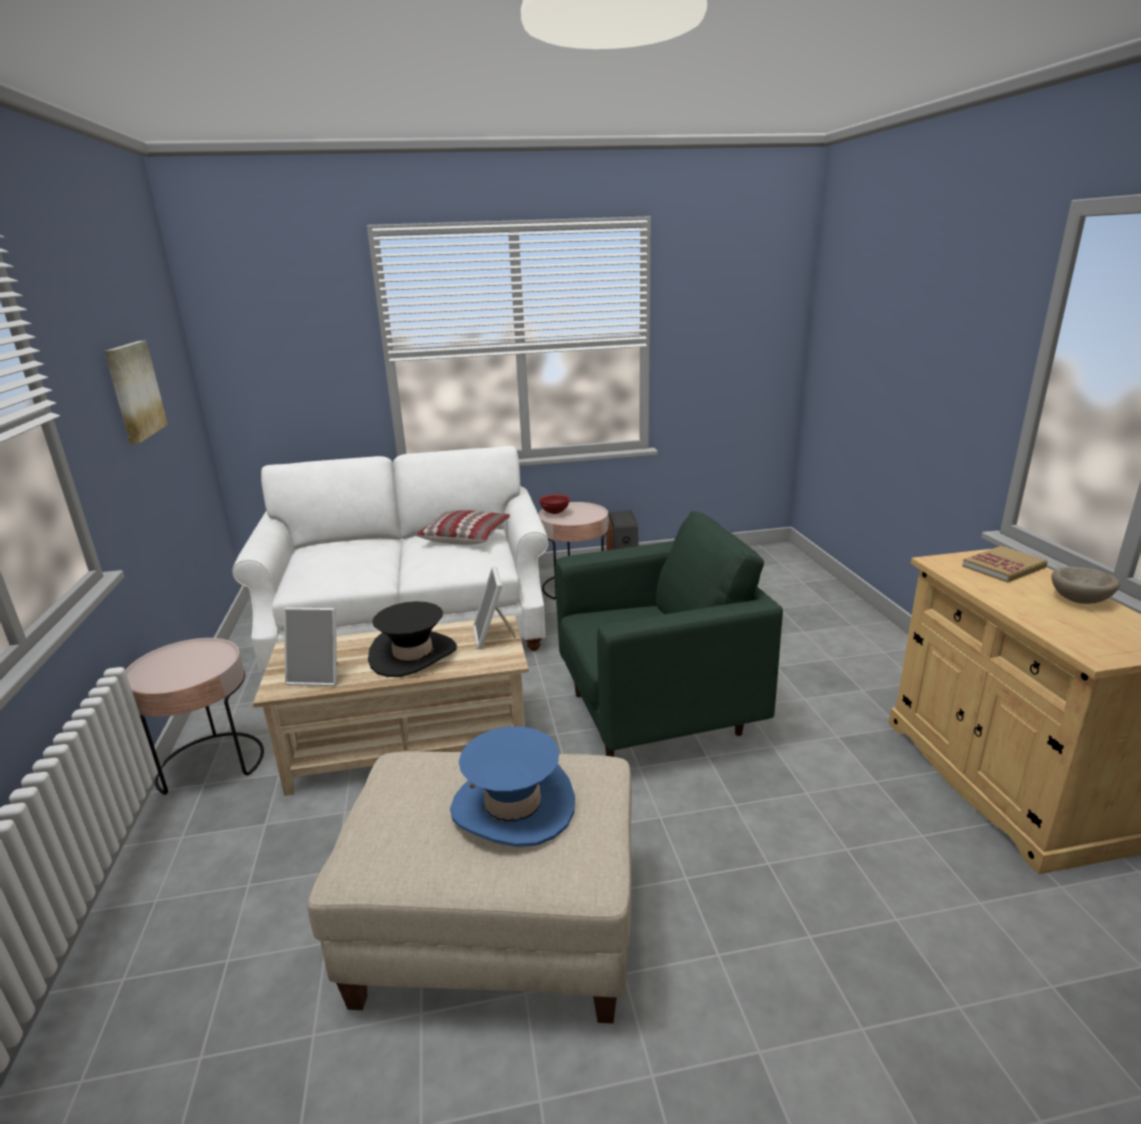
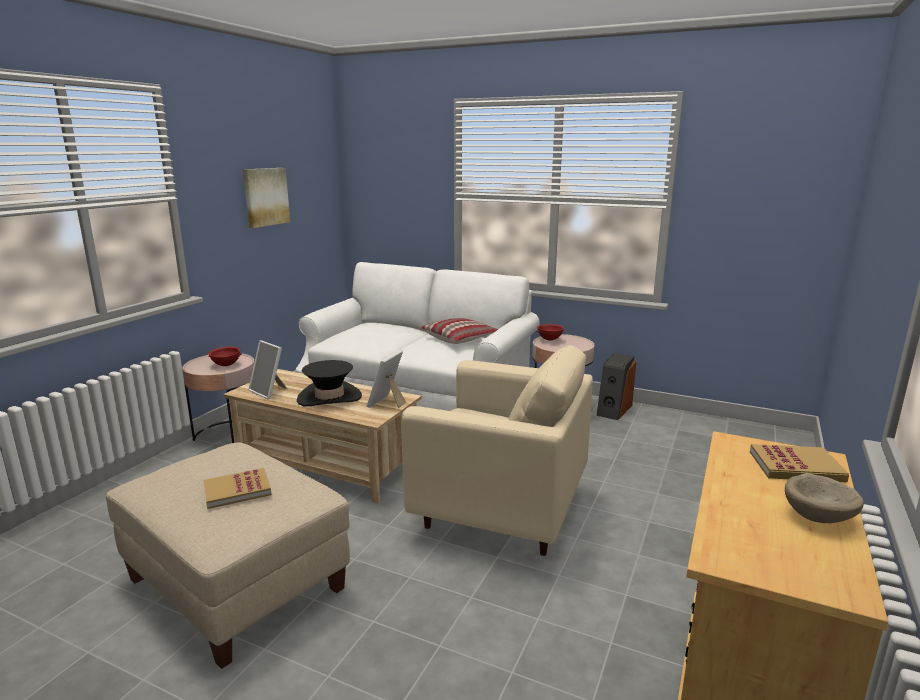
camera: 35 degrees right, 5 degrees down
blue hat [450,726,575,847] -> book [203,468,271,509]
green armchair [555,511,783,757] -> beige armchair [401,345,593,556]
none -> red bowl [208,347,242,366]

